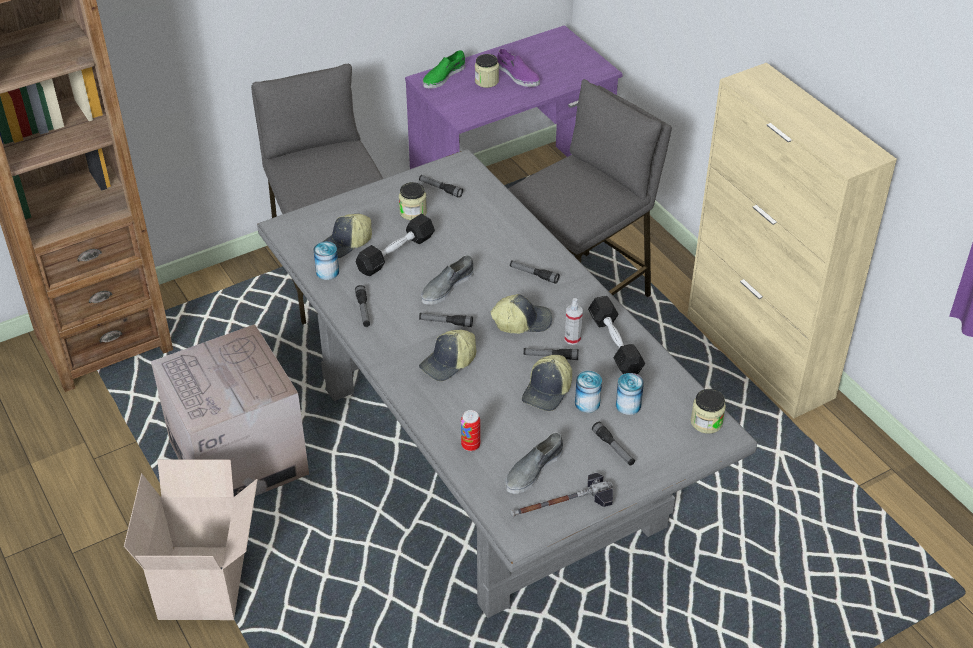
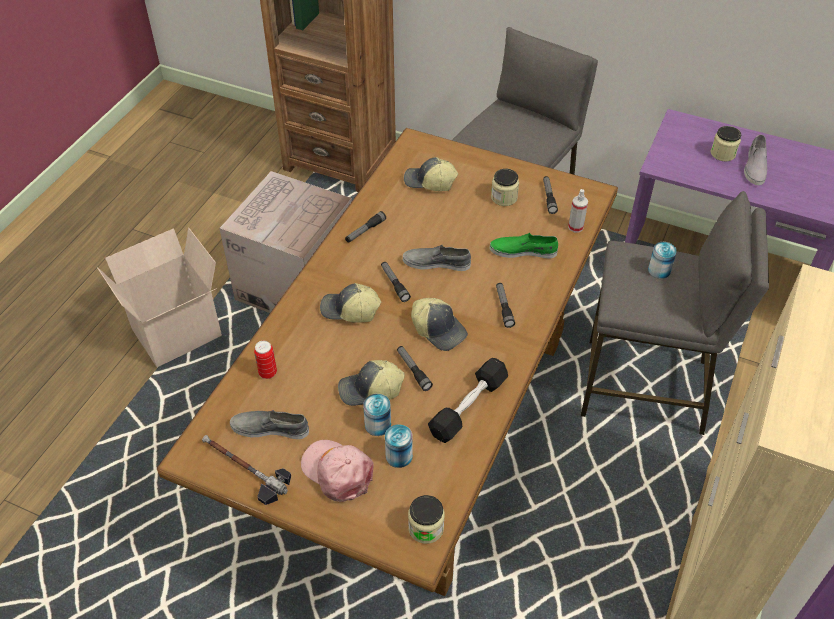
camera: 55 degrees right, 5 degrees up
grey dining table [257,149,757,618] -> brown dining table [157,128,618,596]
can [314,242,339,280] -> can moved to [648,242,677,279]
black dumbbell [356,214,435,276] -> none
green shoe [423,50,465,89] -> green shoe moved to [490,232,558,258]
purple shoe [497,49,540,87] -> grey shoe [744,135,767,185]
spray bottle [565,298,583,345] -> spray bottle moved to [568,189,588,233]
flashlight [592,422,635,466] -> pink cap [301,440,374,502]

